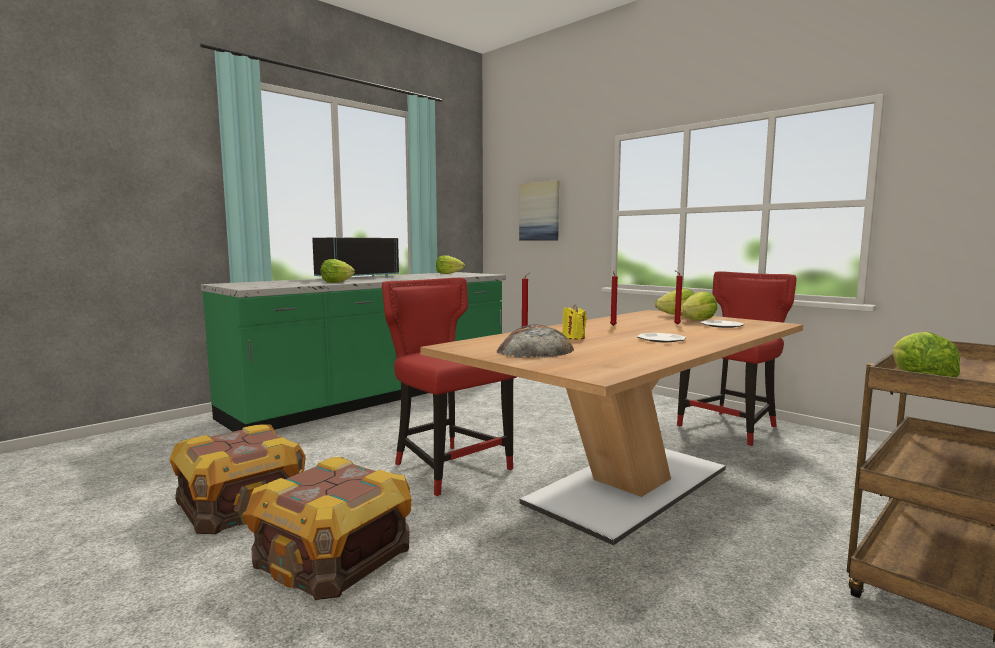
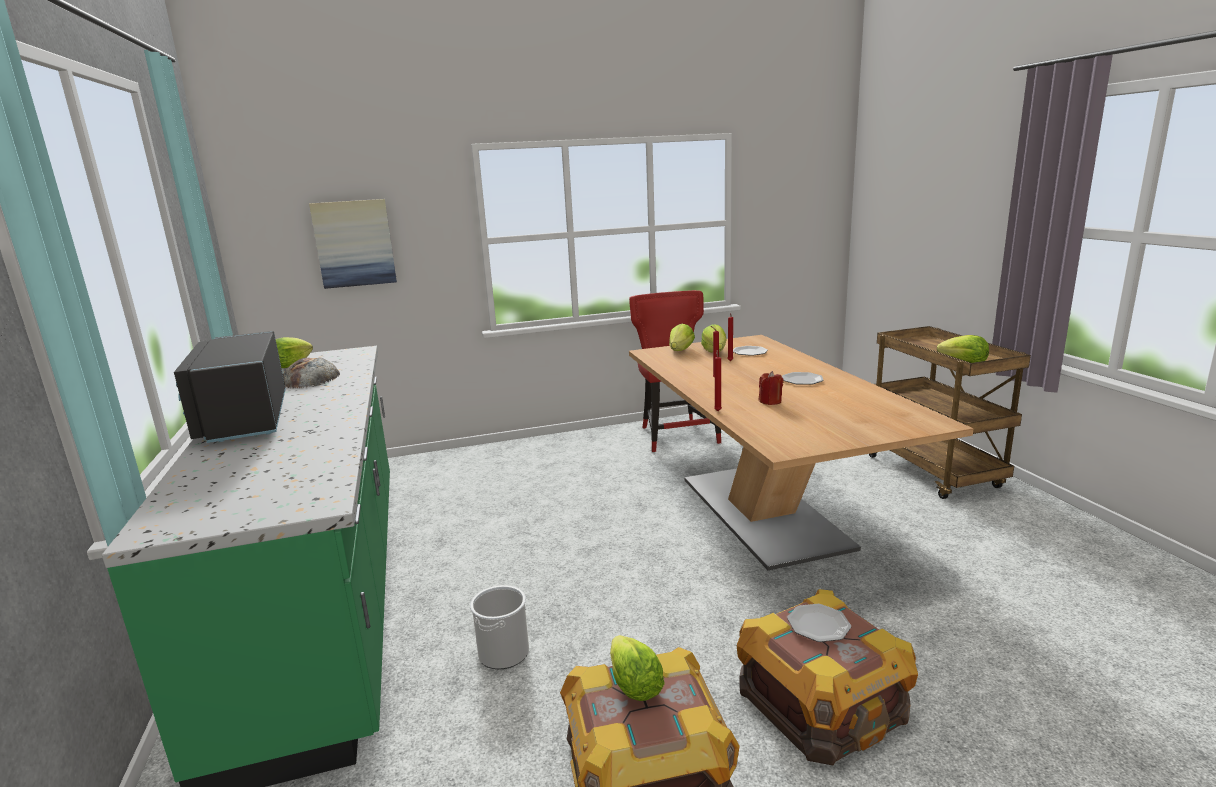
camera: 60 degrees left, 10 degrees up
lettuce [320,259,355,283] -> lettuce moved to [610,635,665,701]
red chair [382,278,517,496] -> none
bread [497,324,574,358] -> bread moved to [283,358,340,389]
yellow candle [562,305,587,339] -> red candle [759,371,784,405]
none -> bucket [470,585,529,669]
none -> plate [787,604,851,642]

